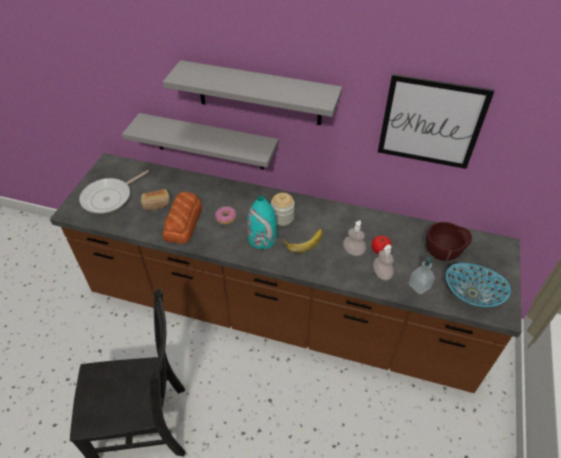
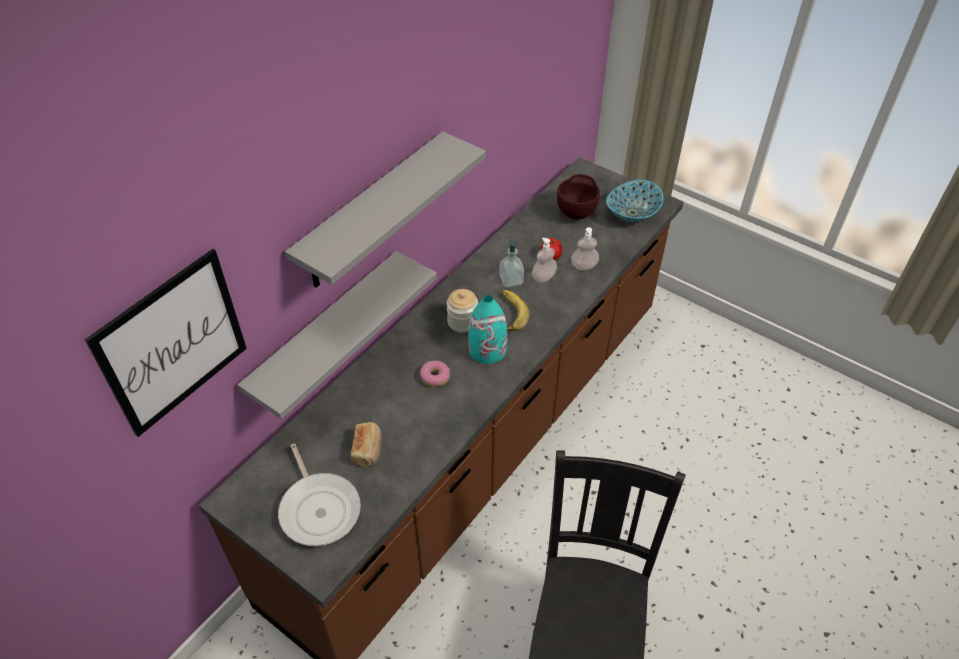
camera: 70 degrees left, 0 degrees up
bread [162,192,202,244] -> none
picture [378,74,494,169] -> picture moved to [85,249,247,437]
soap dispenser [408,257,435,294] -> soap dispenser moved to [499,240,524,287]

